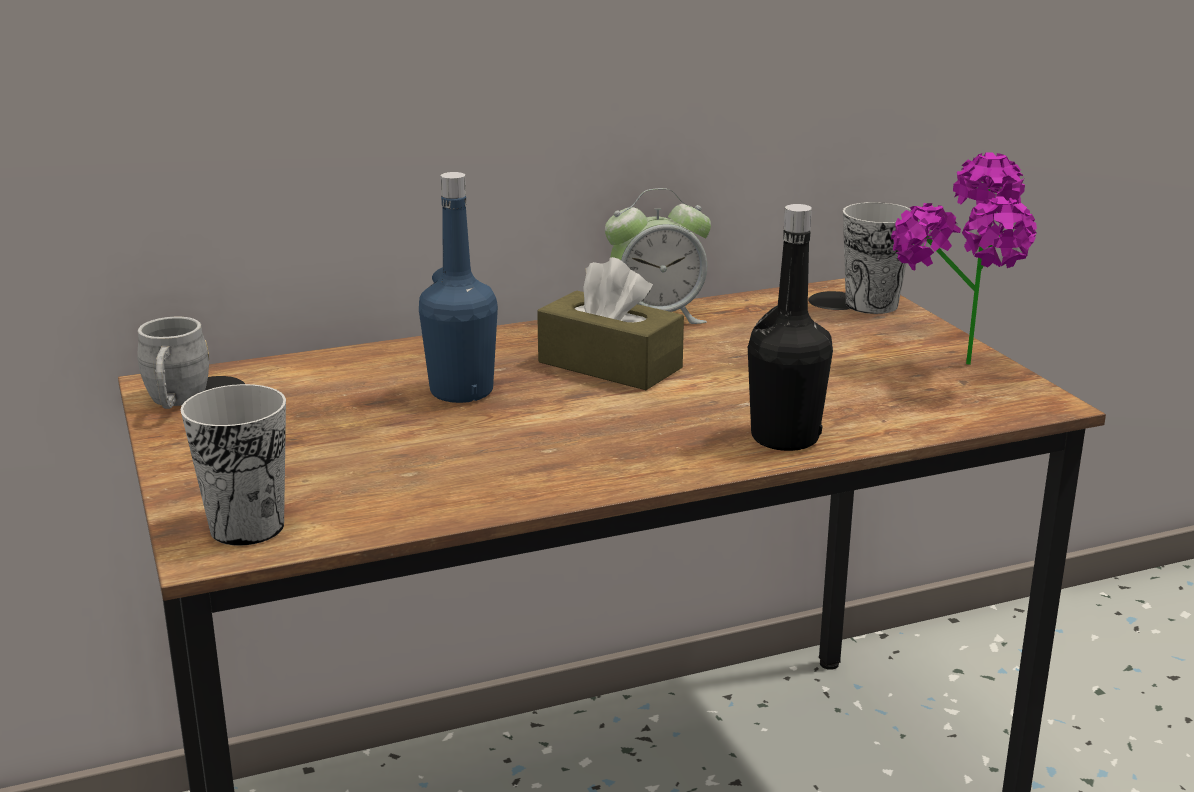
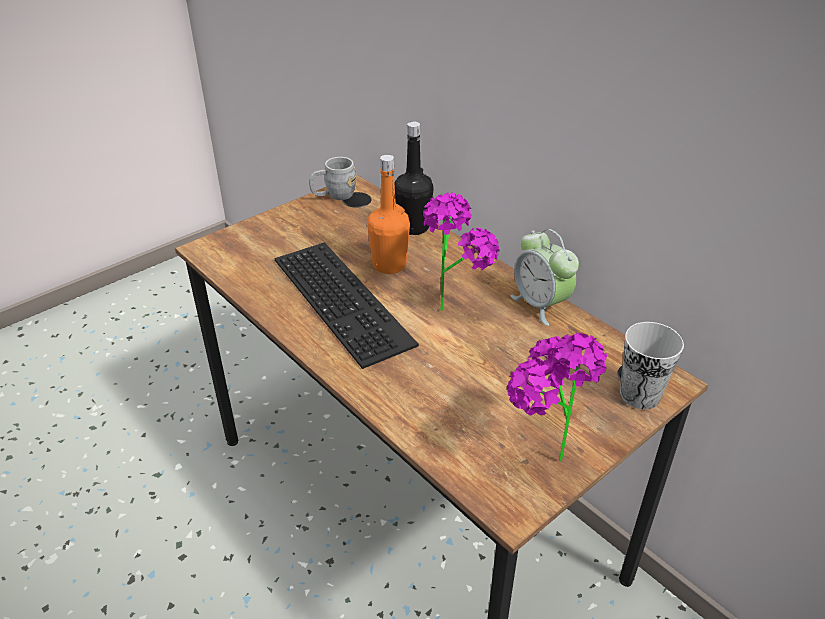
camera: 70 degrees right, 15 degrees up
cup [180,384,286,546] -> none
blue bottle [419,172,498,403] -> orange bottle [367,155,410,274]
brown tissue box [537,257,684,390] -> potted plant [423,193,500,311]
black bottle [748,204,833,451] -> black bottle moved to [394,121,434,235]
none -> keyboard [274,242,419,369]

